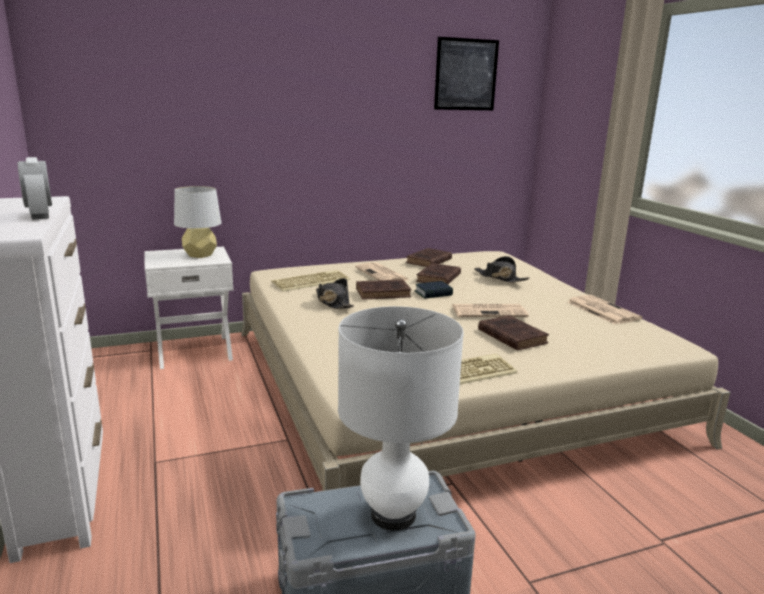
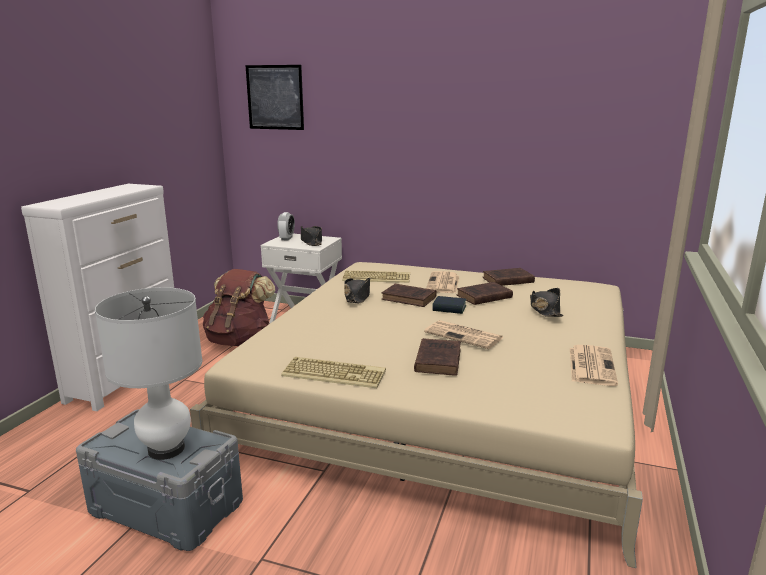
camera: 40 degrees right, 0 degrees up
alarm clock [17,157,52,220] -> alarm clock moved to [277,212,295,241]
grey table lamp [174,186,221,258] -> black hat [301,226,322,246]
picture [434,37,499,110] -> picture moved to [245,65,304,130]
none -> brown backpack [203,269,275,346]

